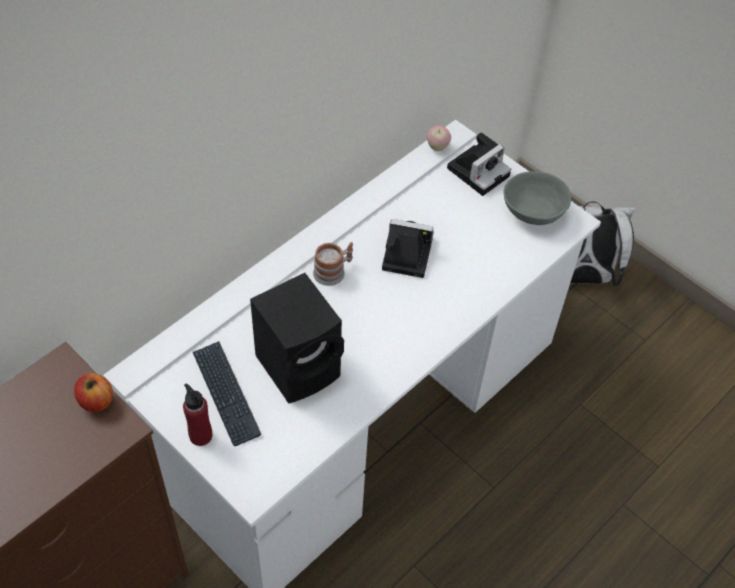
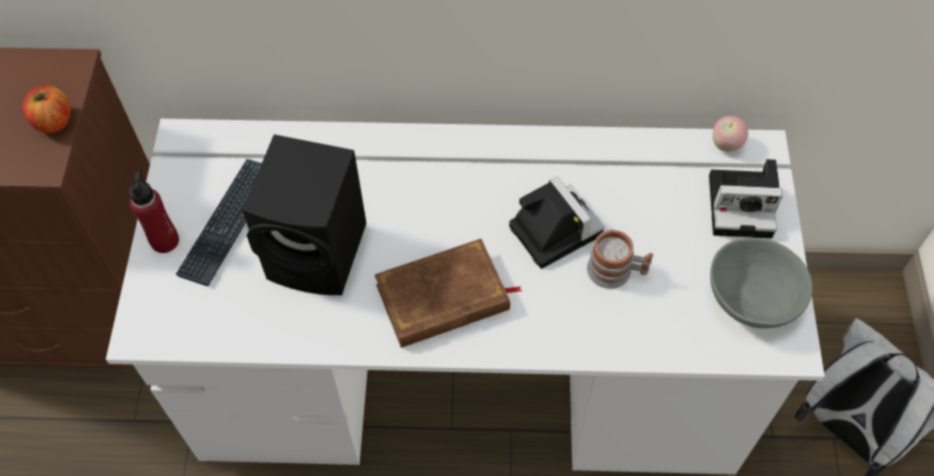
camera: 50 degrees right, 5 degrees up
mug [313,242,353,286] -> mug moved to [587,230,654,289]
none -> brown book [375,239,522,348]

